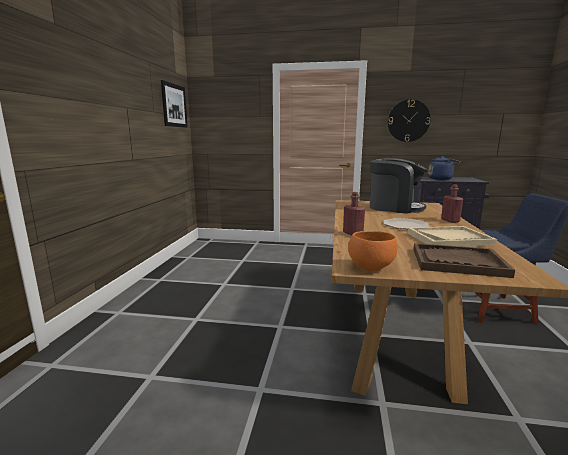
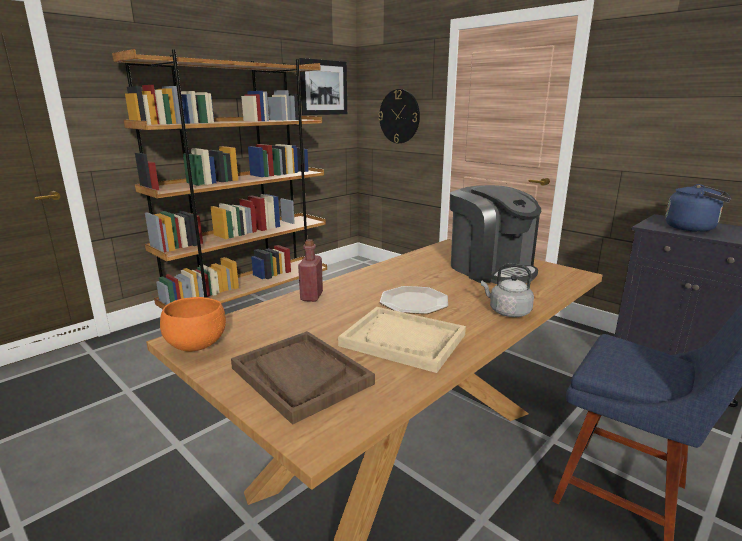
camera: 35 degrees right, 5 degrees up
wall clock [388,99,430,142] -> wall clock moved to [378,89,420,143]
red bottle [441,184,463,223] -> grey kettle [481,263,534,317]
none -> brown bookcase [112,49,327,309]

